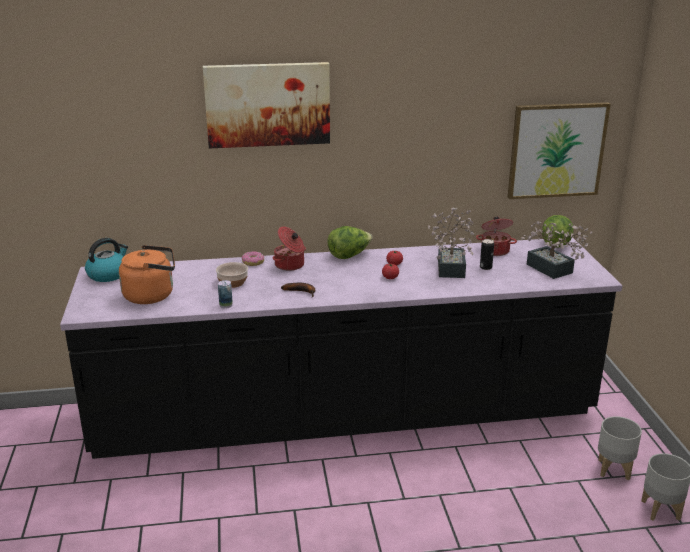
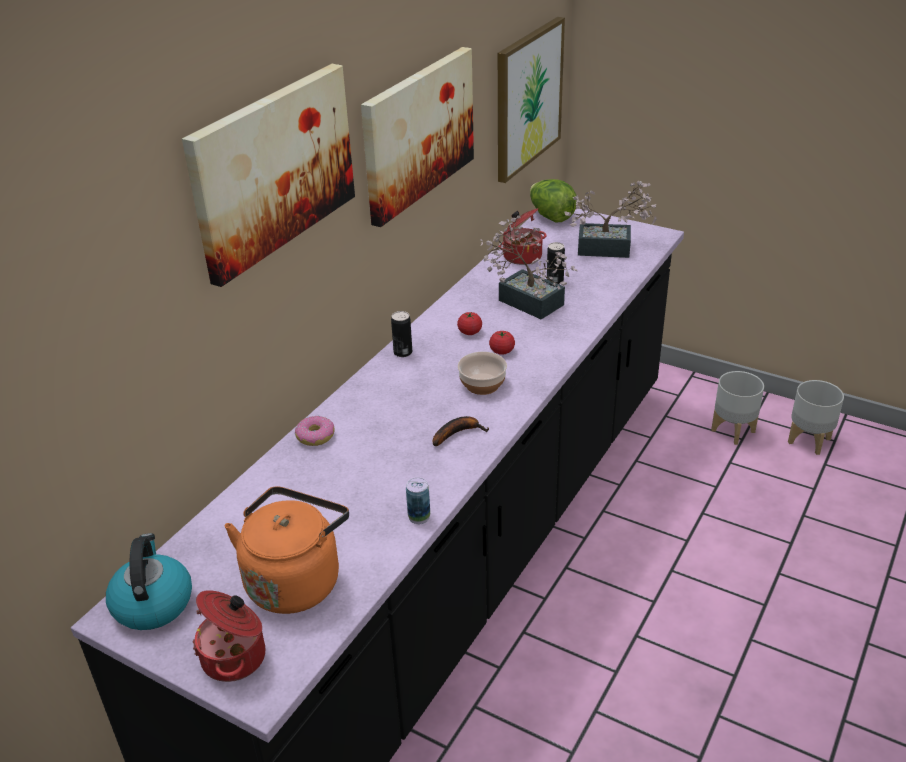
camera: 50 degrees left, 10 degrees up
bowl [216,262,248,288] -> bowl moved to [458,352,507,395]
cooking pot [273,226,306,271] -> cooking pot moved to [193,590,265,682]
lettuce [327,226,373,259] -> can [391,311,412,357]
none -> picture [361,47,474,227]

